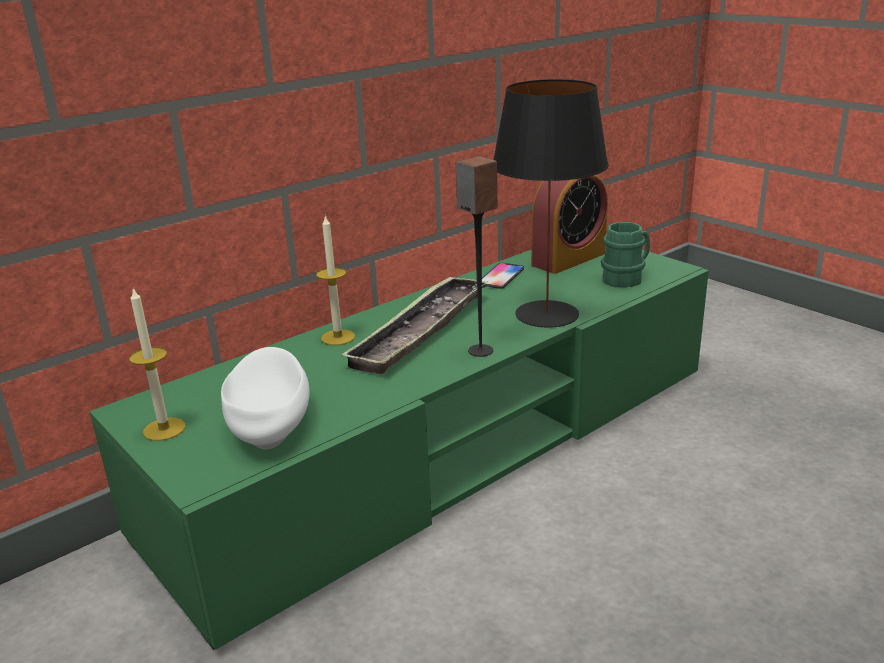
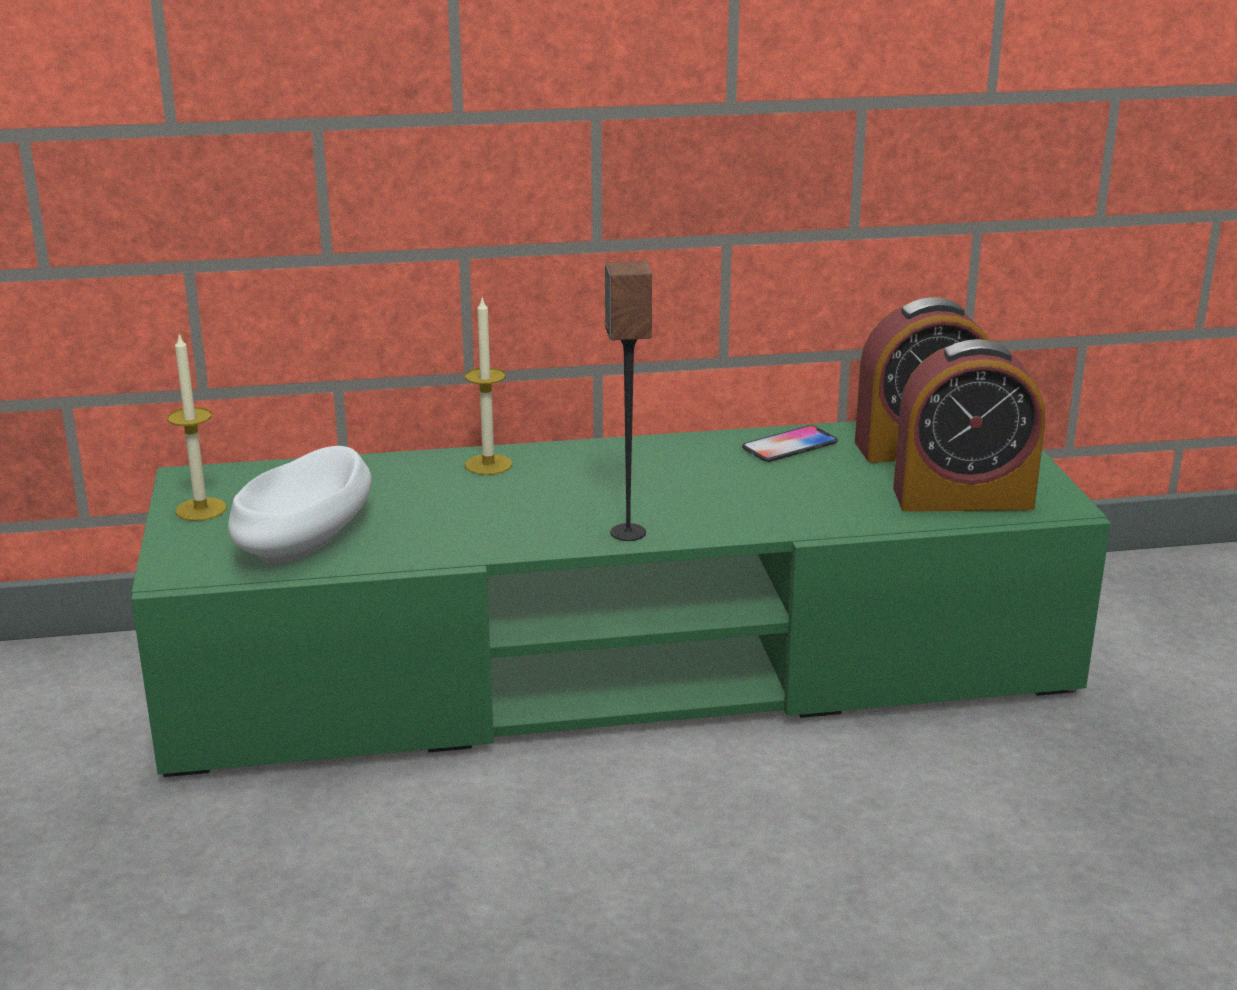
camera: 30 degrees right, 0 degrees up
tray [341,276,488,374] -> none
black table lamp [494,79,609,328] -> none
green mug [601,222,650,288] -> alarm clock [893,339,1045,512]

